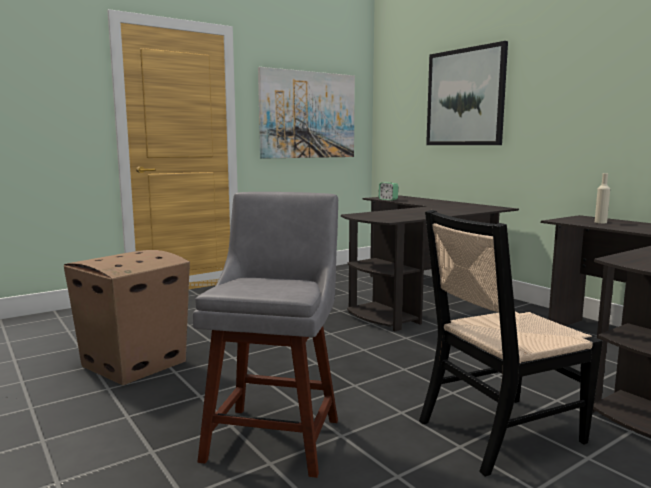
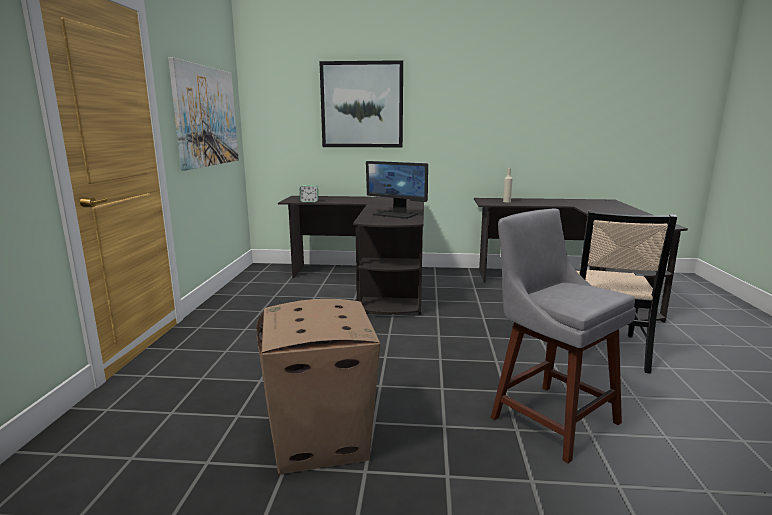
camera: 50 degrees left, 5 degrees up
none -> monitor [366,161,428,219]

